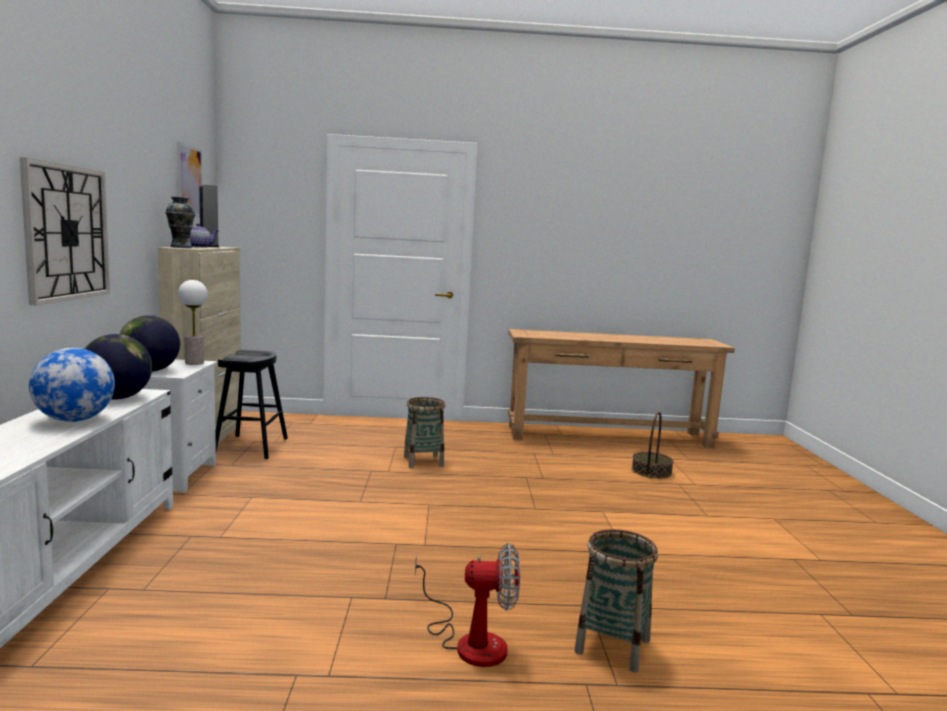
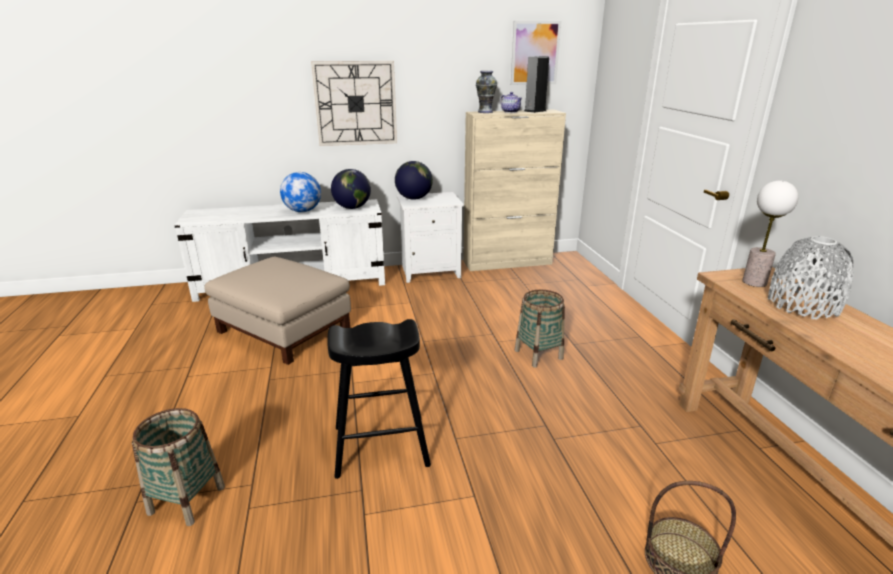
camera: 80 degrees right, 15 degrees up
table lamp [178,280,208,365] -> table lamp moved to [742,181,798,287]
black stool [215,350,288,459] -> black stool moved to [327,319,431,479]
fan [415,543,520,667] -> none
none -> beige ottoman [204,257,351,365]
none -> grey vase [768,236,853,319]

